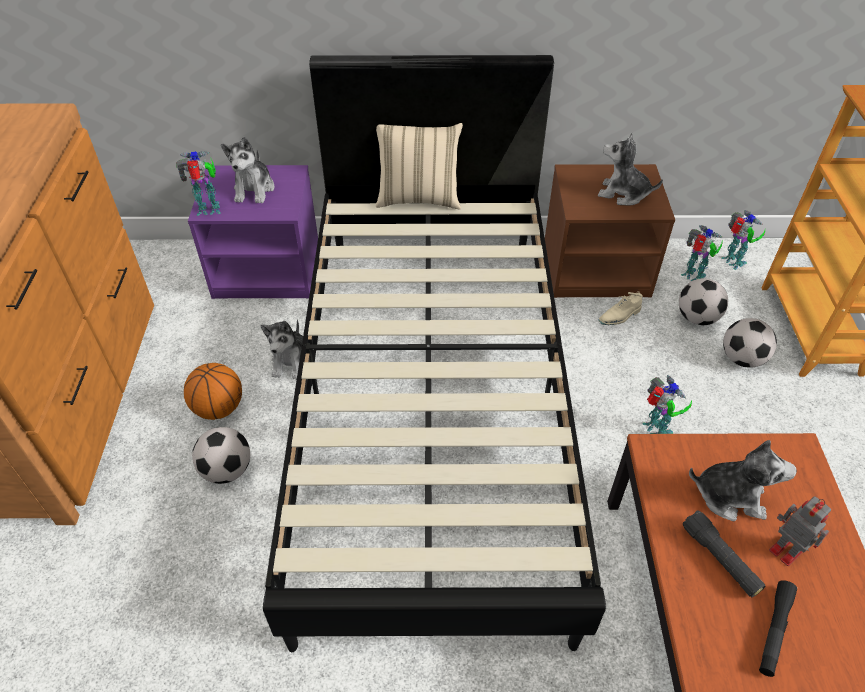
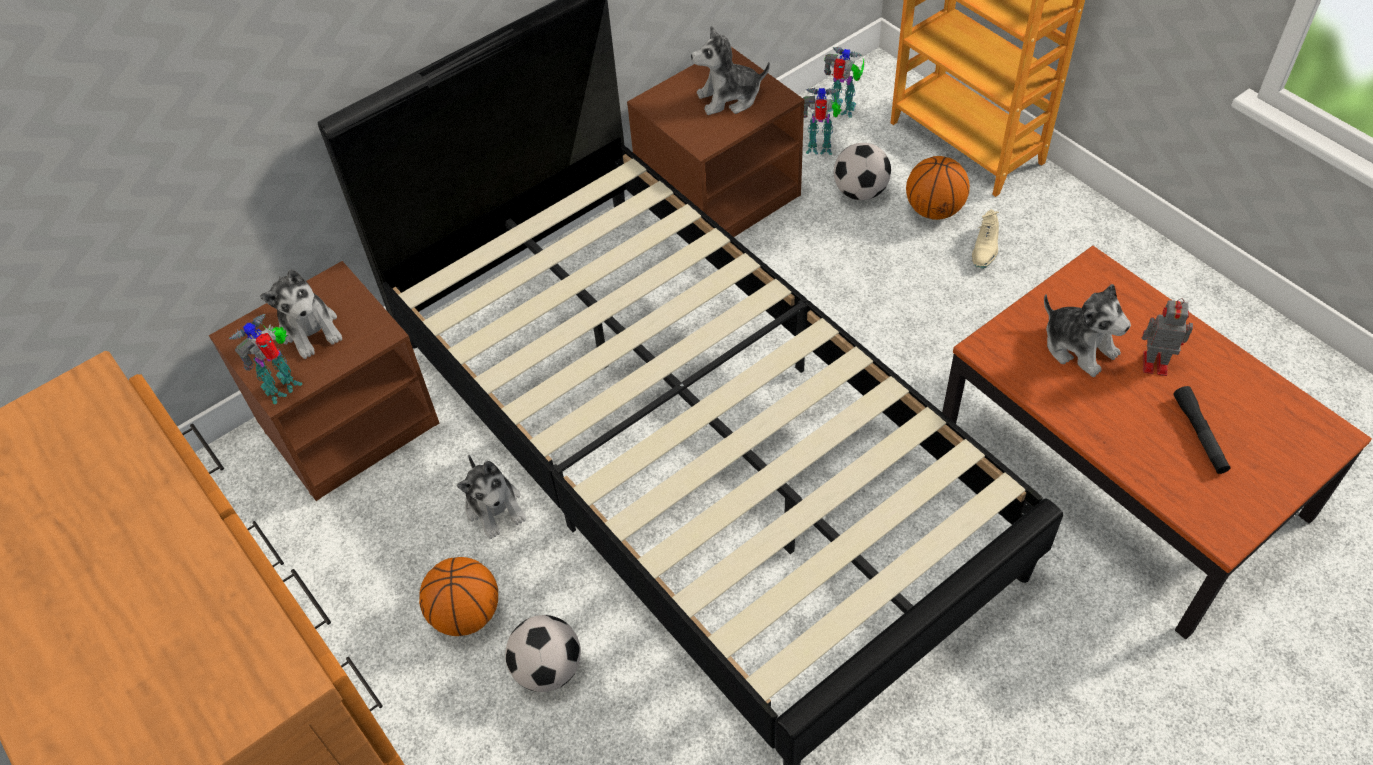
camera: 35 degrees left, 5 degrees up
purple nightstand [188,165,318,299] -> brown nightstand [209,261,440,501]
beige pillow [376,123,463,210] -> none
beige shoe [598,291,643,325] -> beige shoe moved to [972,209,999,269]
toy robot [643,375,692,434] -> none
black flashlight [683,511,765,597] -> none
plush toy [689,440,797,521] -> plush toy turned 75 degrees clockwise [1044,284,1131,377]
football [723,318,777,368] -> basketball [906,156,970,220]

